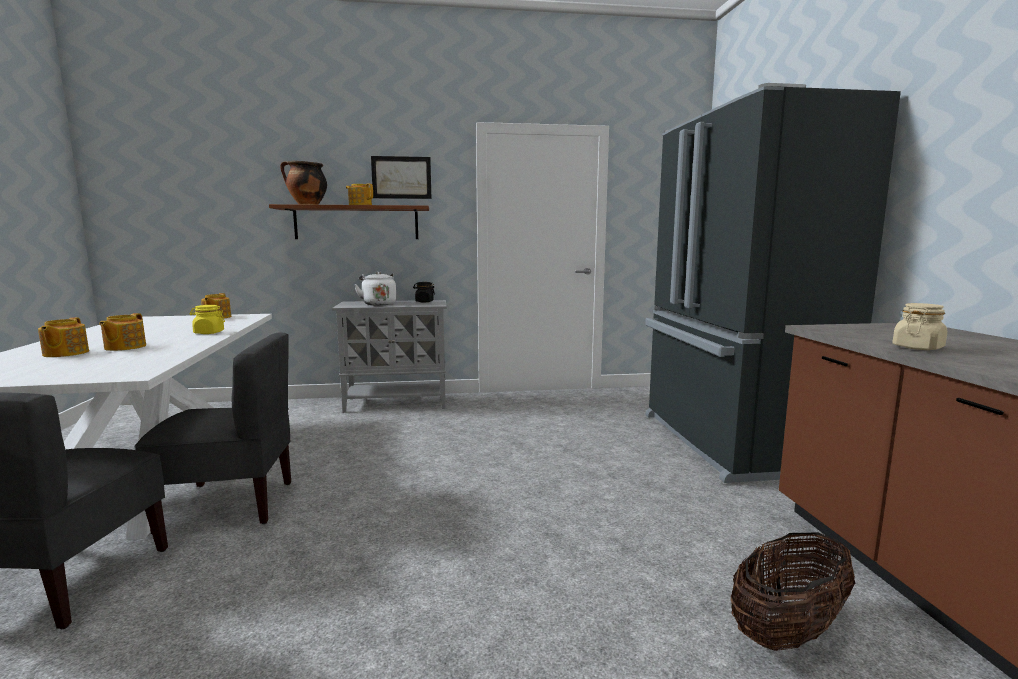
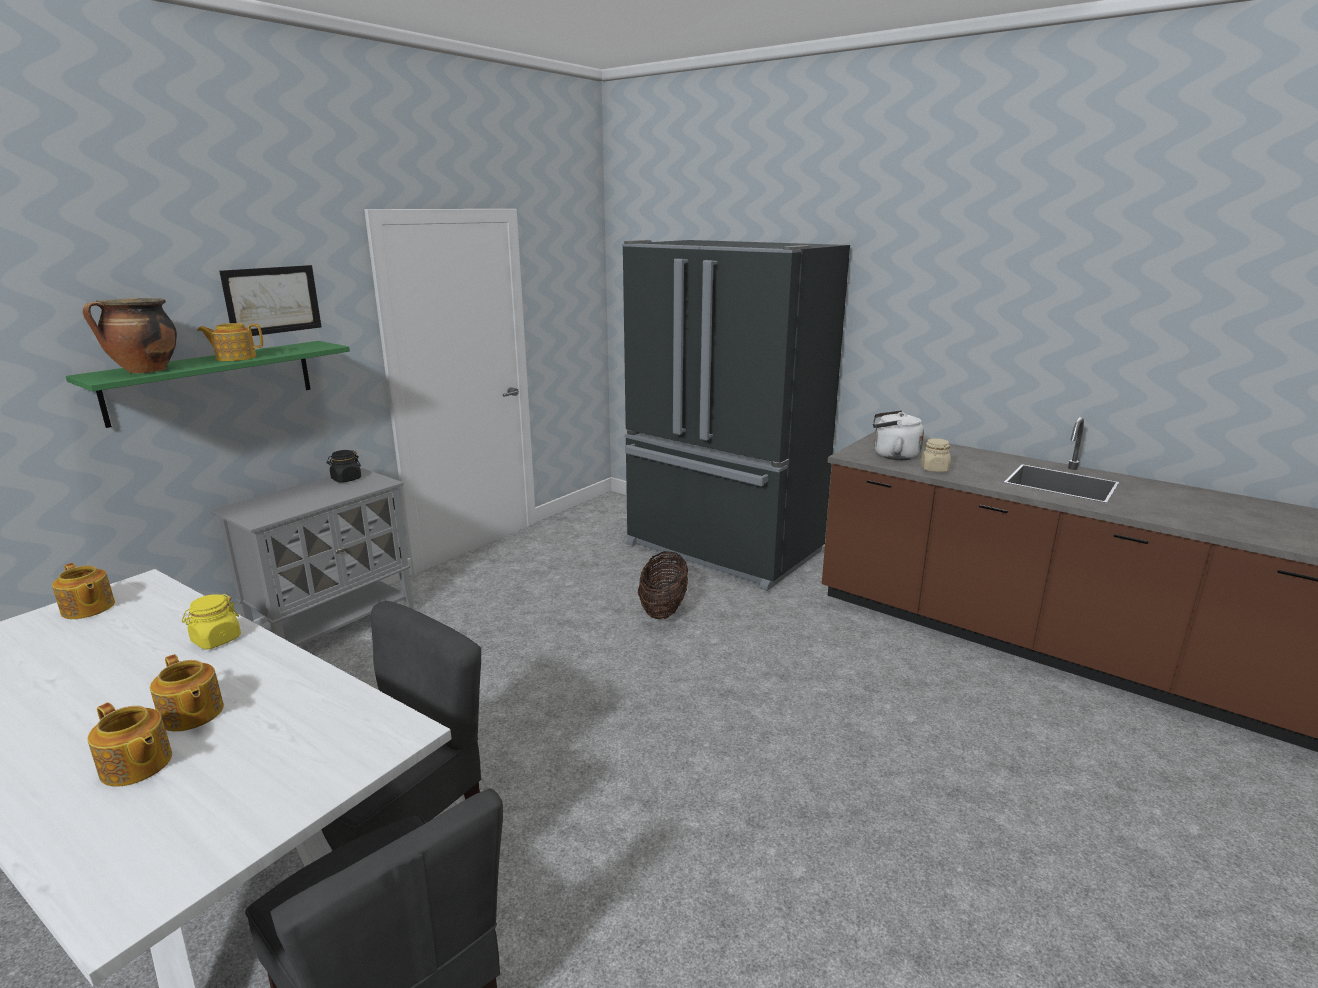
camera: 45 degrees left, 10 degrees up
brown shelf [269,204,429,239] -> green shelf [66,341,350,428]
white kettle [354,272,396,306] -> white kettle moved to [873,410,924,460]
basket [731,533,855,651] -> basket moved to [638,551,688,619]

